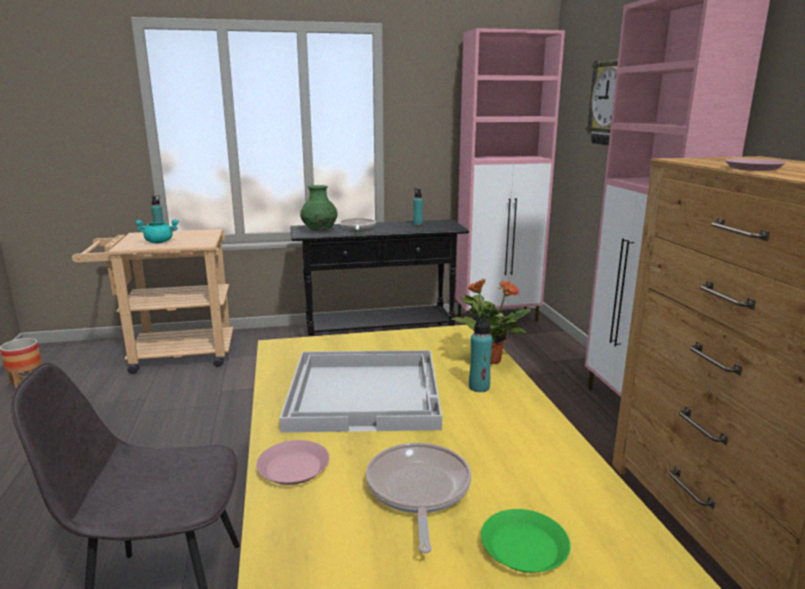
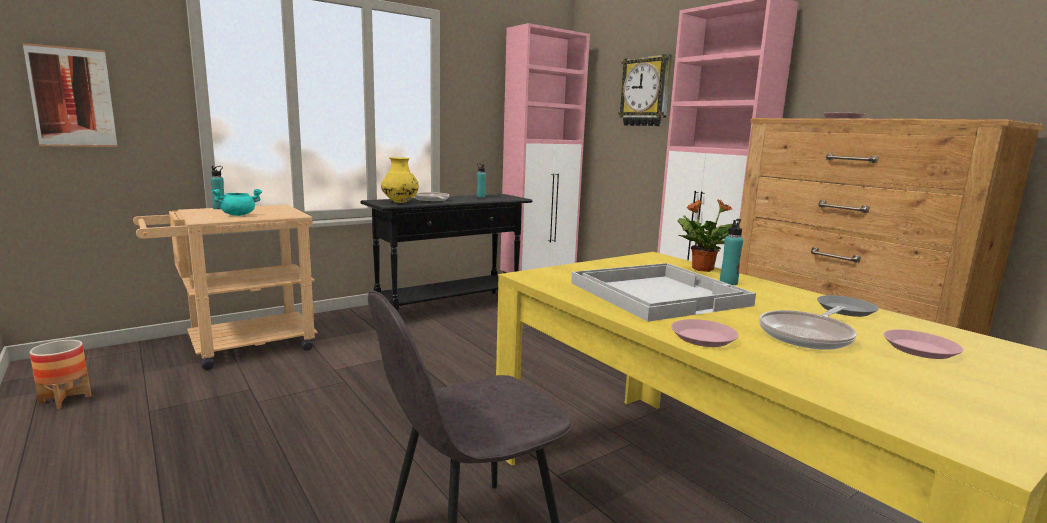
camera: 25 degrees left, 5 degrees down
green vase [300,185,337,231] -> yellow vase [381,157,419,203]
frying pan [366,443,471,553] -> frying pan turned 105 degrees counterclockwise [759,306,857,350]
green plate [481,509,571,573] -> pink plate [883,330,963,359]
none -> picture [23,43,118,147]
none -> grey plate [817,295,879,317]

